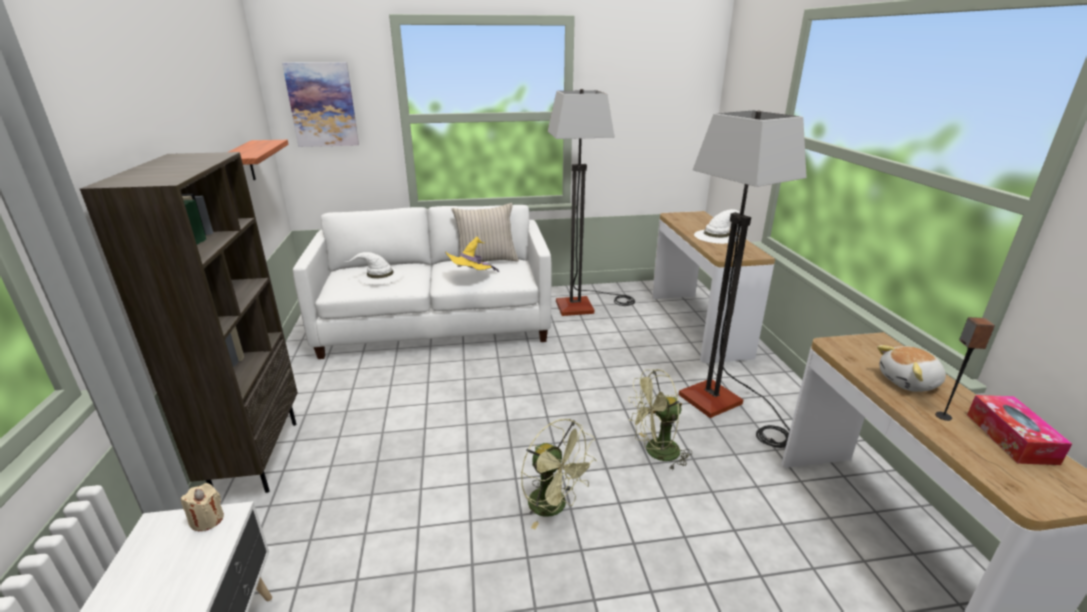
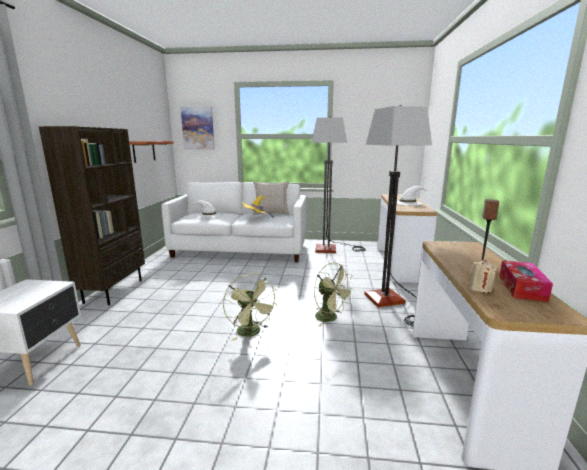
camera: 15 degrees right, 10 degrees down
beige candle [181,483,224,531] -> beige candle moved to [469,260,497,293]
green fan [629,369,692,470] -> green fan turned 135 degrees counterclockwise [314,263,355,327]
plush toy [877,345,946,392] -> none

